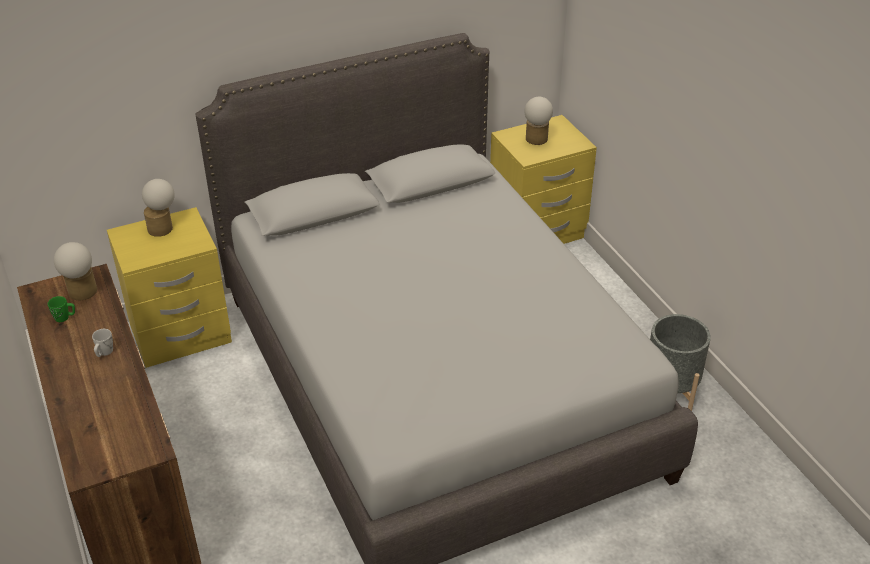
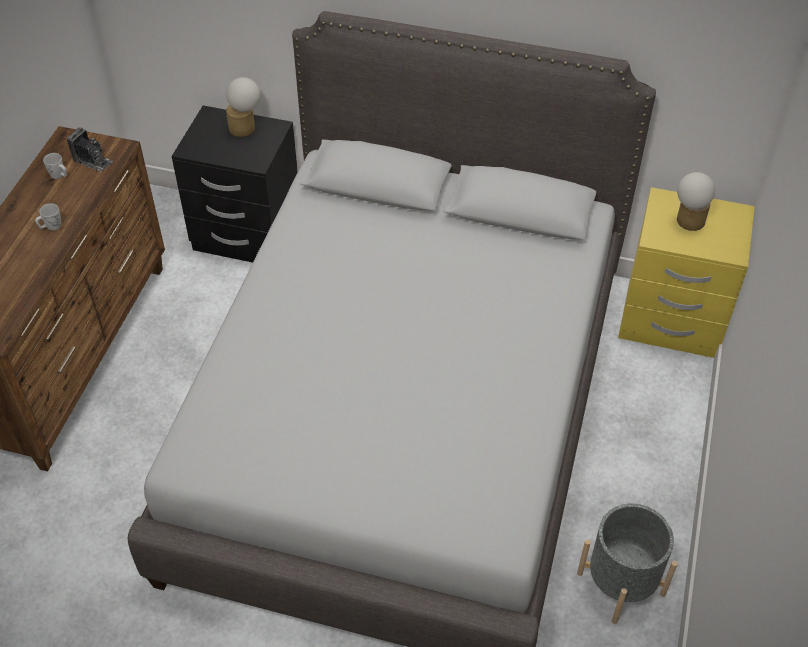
camera: 40 degrees right, 10 degrees up
green mug [48,296,75,322] -> white mug [43,153,67,179]
table lamp [54,242,97,300] -> camera [66,127,113,172]
yellow nightstand [107,207,232,368] -> black nightstand [172,106,298,263]

